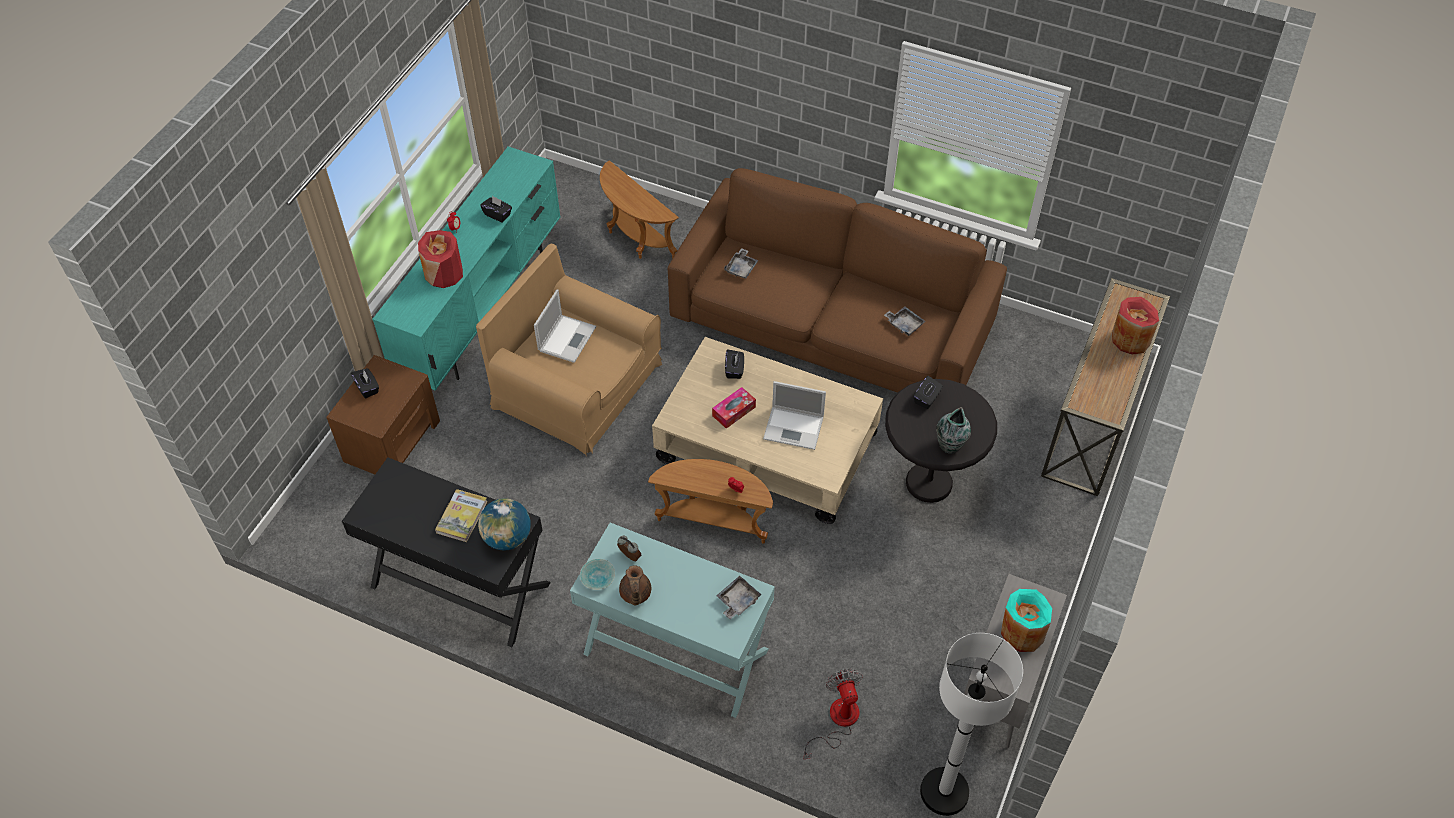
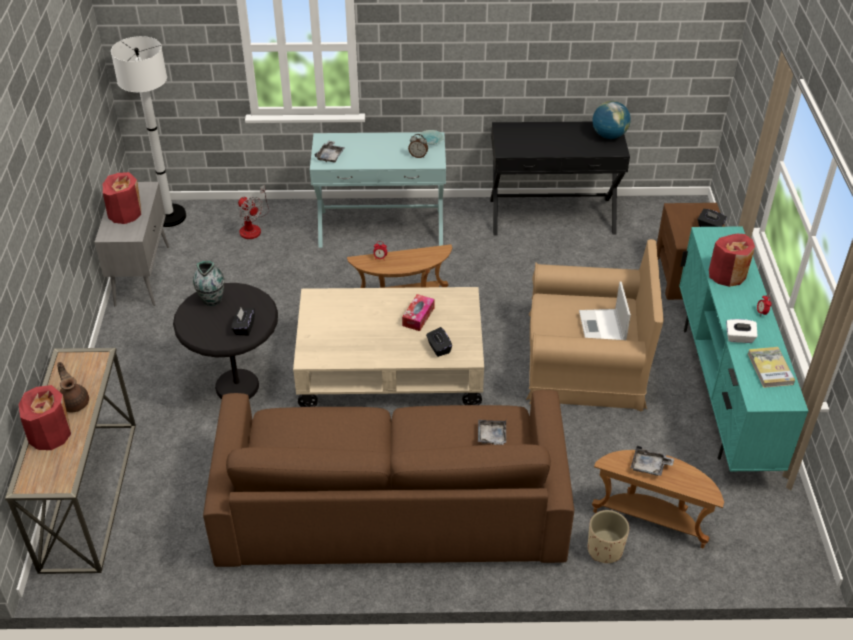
camera: 155 degrees right, 10 degrees down
book [435,489,488,542] -> book moved to [748,347,795,388]
globe [478,498,531,551] -> globe moved to [593,101,631,139]
black tissue box [480,195,512,222] -> white tissue box [726,319,758,343]
brown teapot [619,565,651,606] -> brown teapot moved to [57,362,89,412]
laptop [763,381,826,450] -> none
grey tray [884,306,926,336] -> grey tray moved to [631,446,674,476]
turquoise vase [1001,589,1052,652] -> red vase [103,172,141,224]
none -> beige planter [588,510,629,563]

